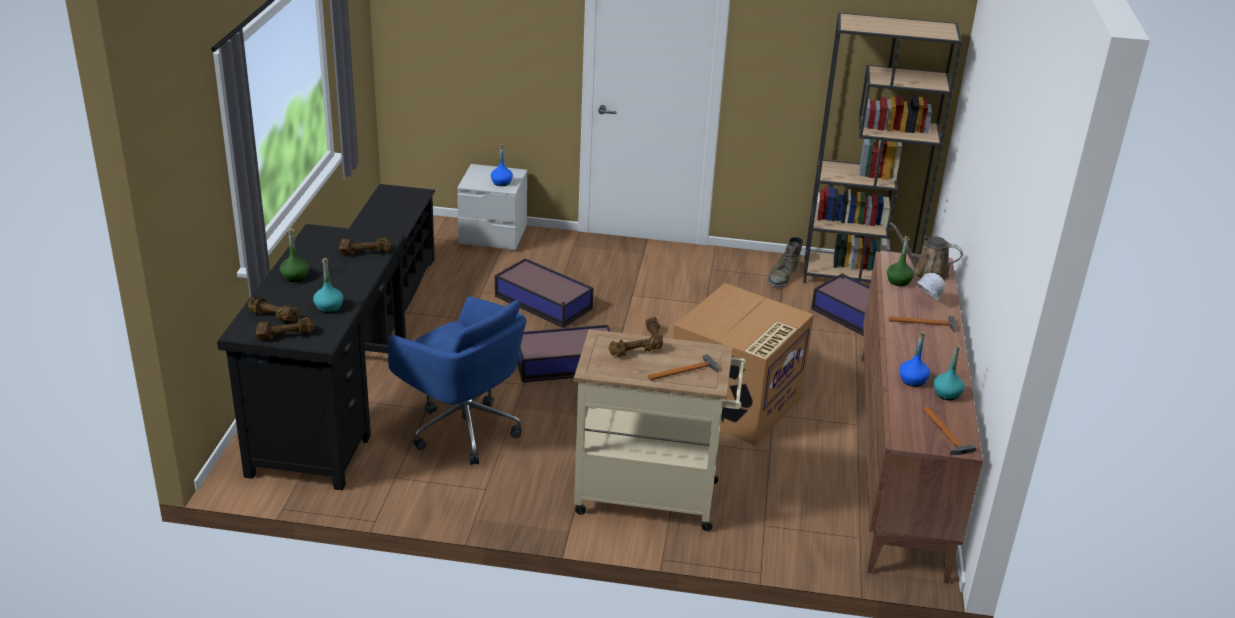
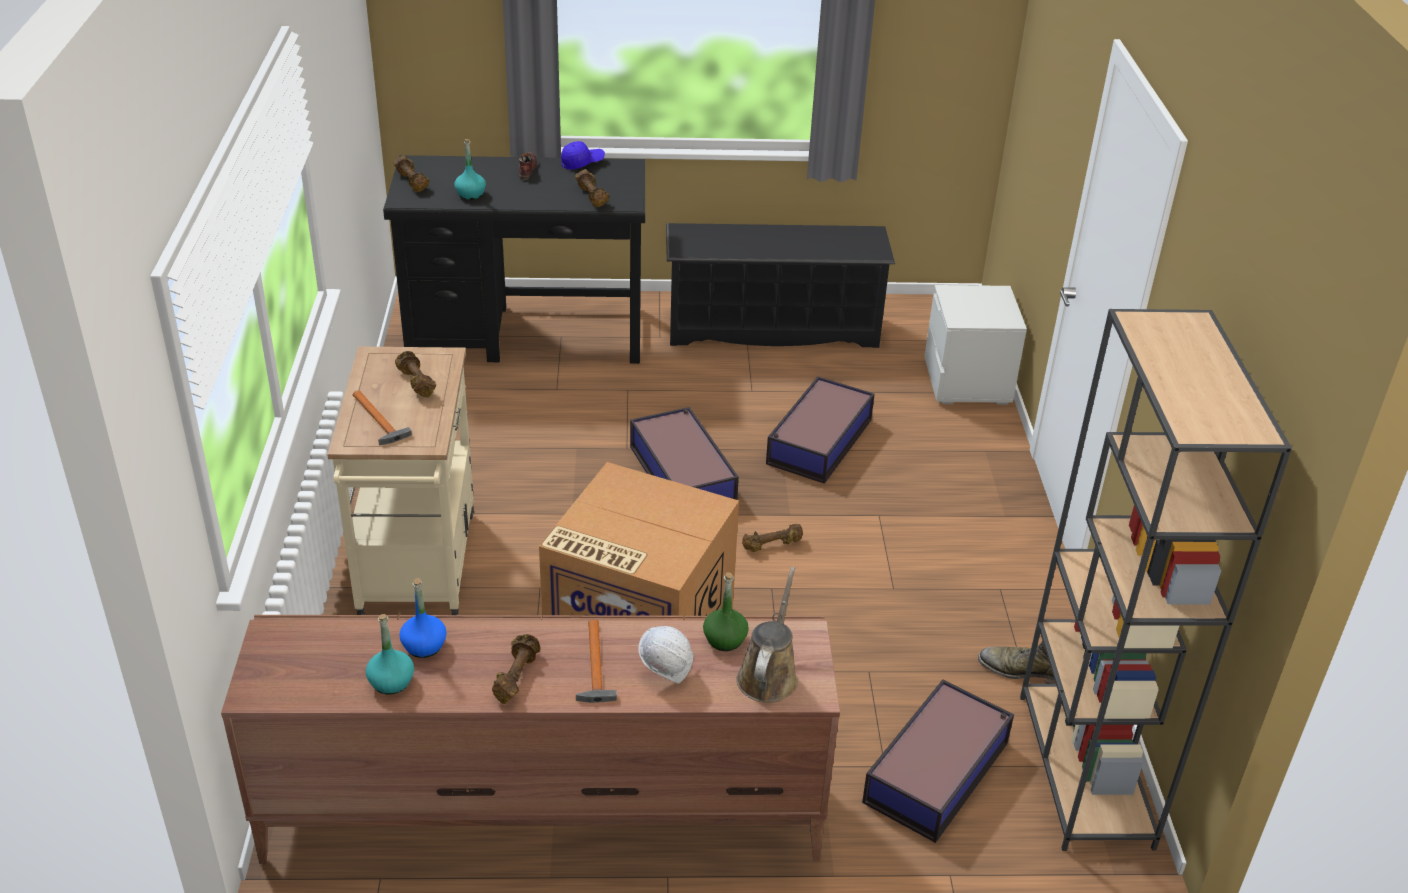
camera: 80 degrees right, 5 degrees up
brown dumbbell [248,297,299,322] -> brown dumbbell moved to [492,634,541,704]
green bottle [280,228,309,282] -> brown shoe [519,152,537,180]
blue office chair [388,297,526,465] -> none
blue bottle [491,144,513,186] -> none
hammer [923,406,976,455] -> none
none -> blue cap [561,141,605,170]

